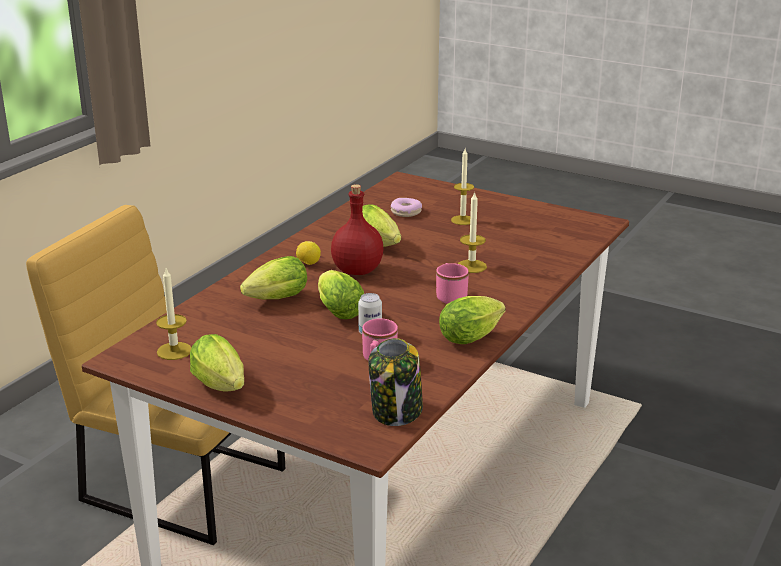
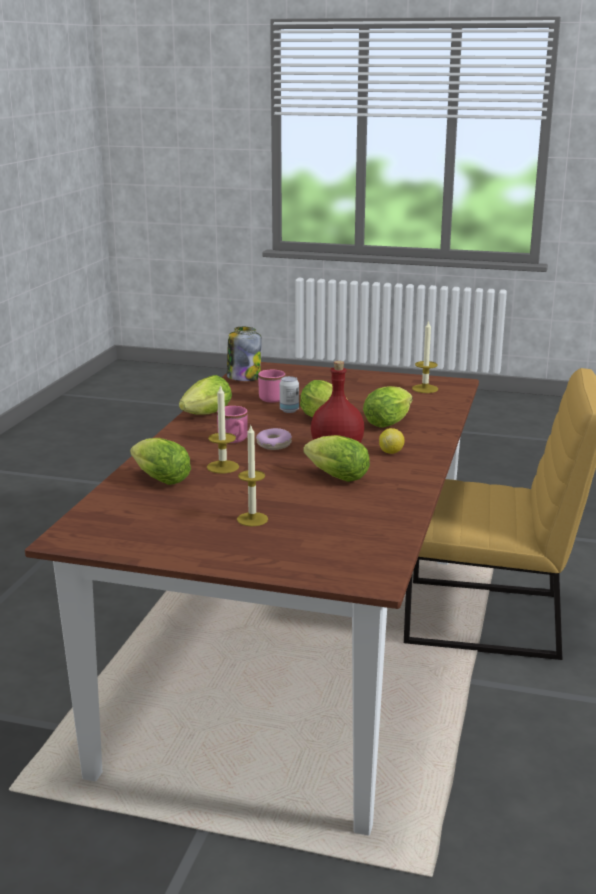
camera: 165 degrees right, 5 degrees down
lettuce [190,334,244,391] -> lettuce moved to [130,438,191,485]
donut [391,198,422,217] -> donut moved to [256,428,292,450]

